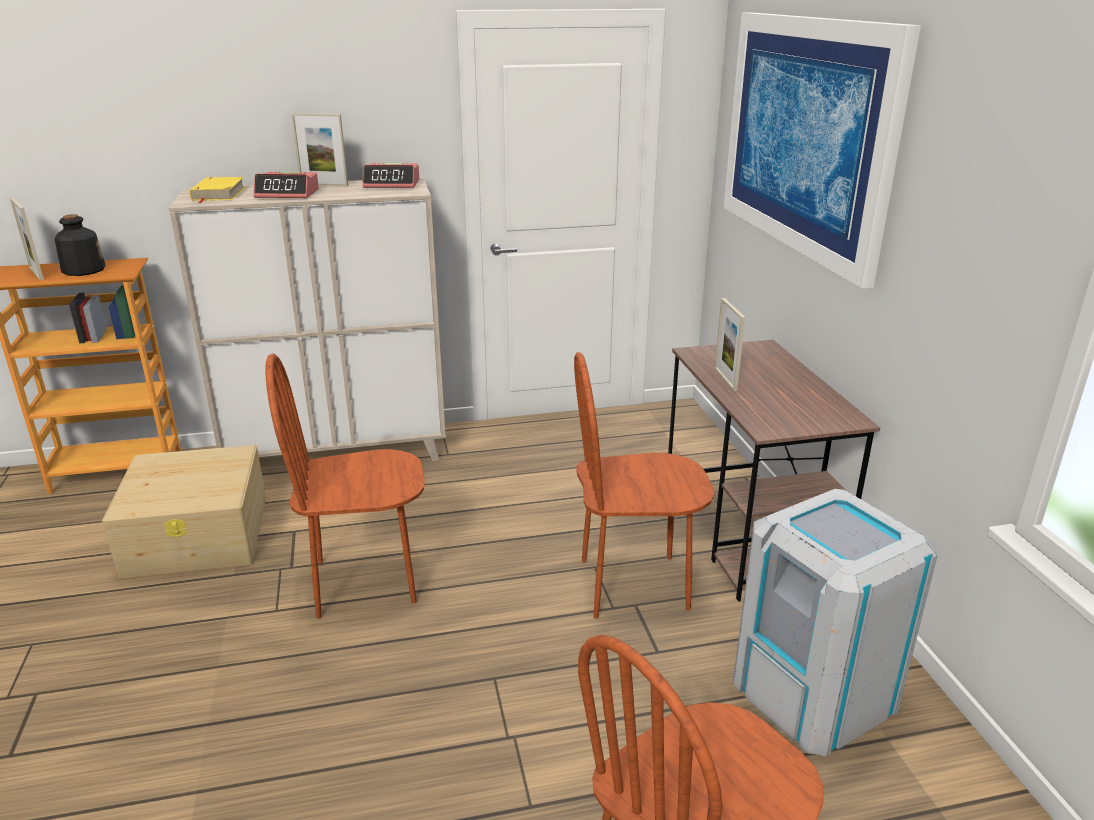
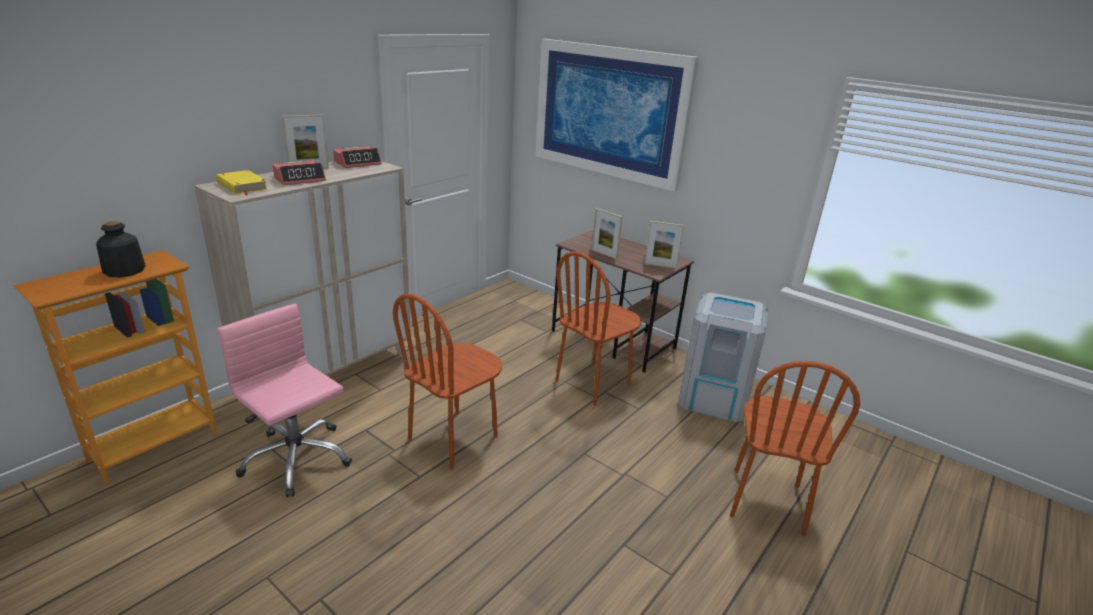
camera: 40 degrees left, 0 degrees up
picture frame [10,198,44,280] -> picture frame moved to [644,221,684,269]
beige storage box [102,445,266,579] -> pink office chair [217,303,352,497]

